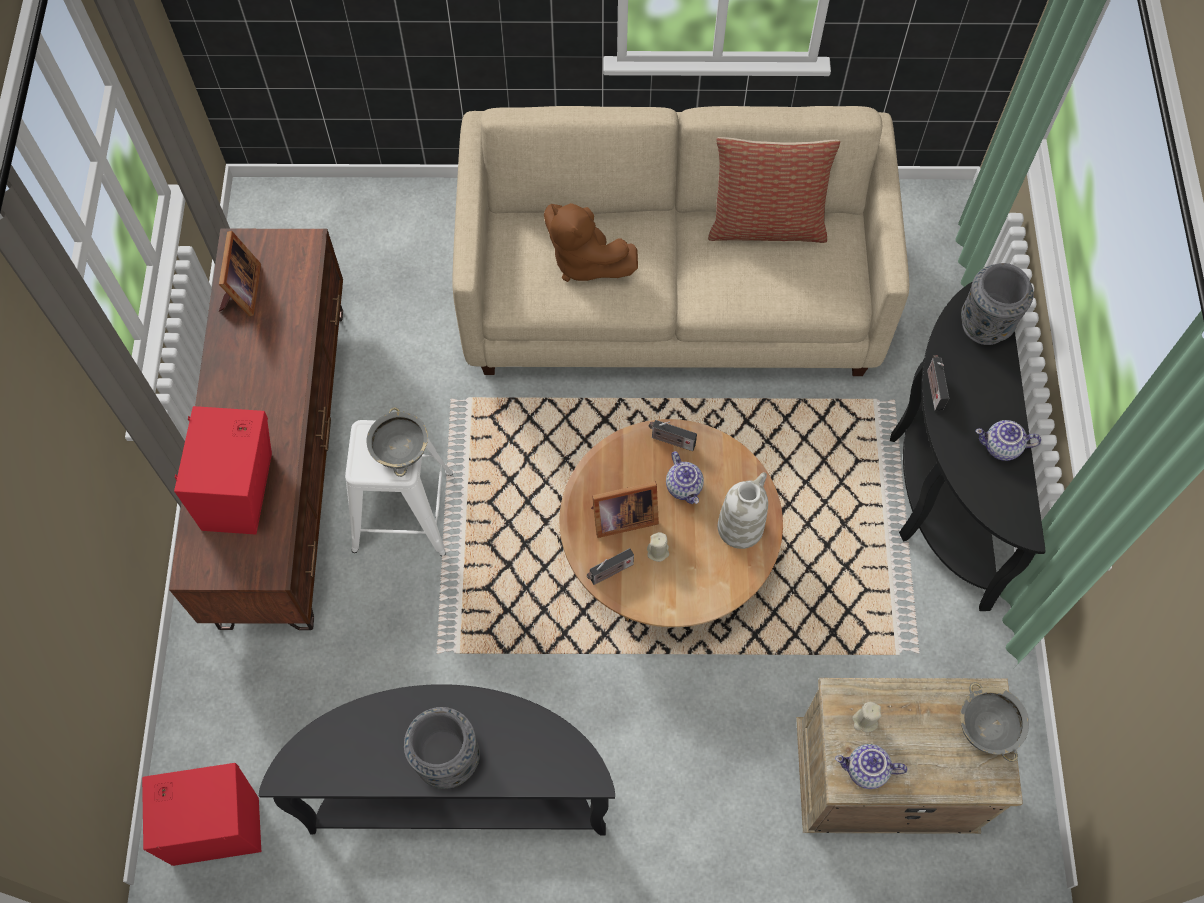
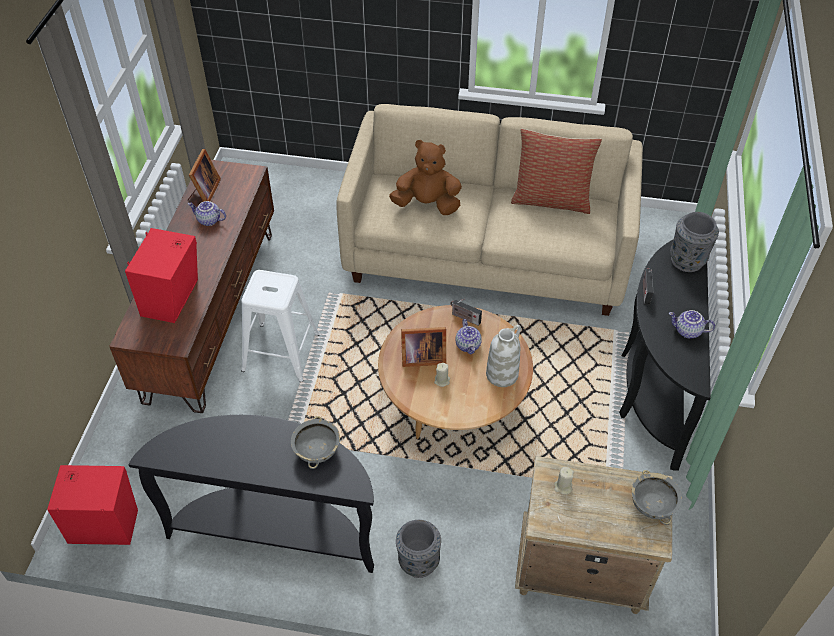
camera: 10 degrees right, 15 degrees down
grey bowl [367,407,428,477] -> grey bowl moved to [291,416,340,469]
grey vase [404,707,480,789] -> grey vase moved to [396,520,441,578]
brown plush toy [544,203,638,282] -> brown plush toy turned 135 degrees clockwise [389,140,462,215]
radio [586,548,634,585] -> none
teapot [835,744,907,789] -> teapot moved to [188,201,226,226]

